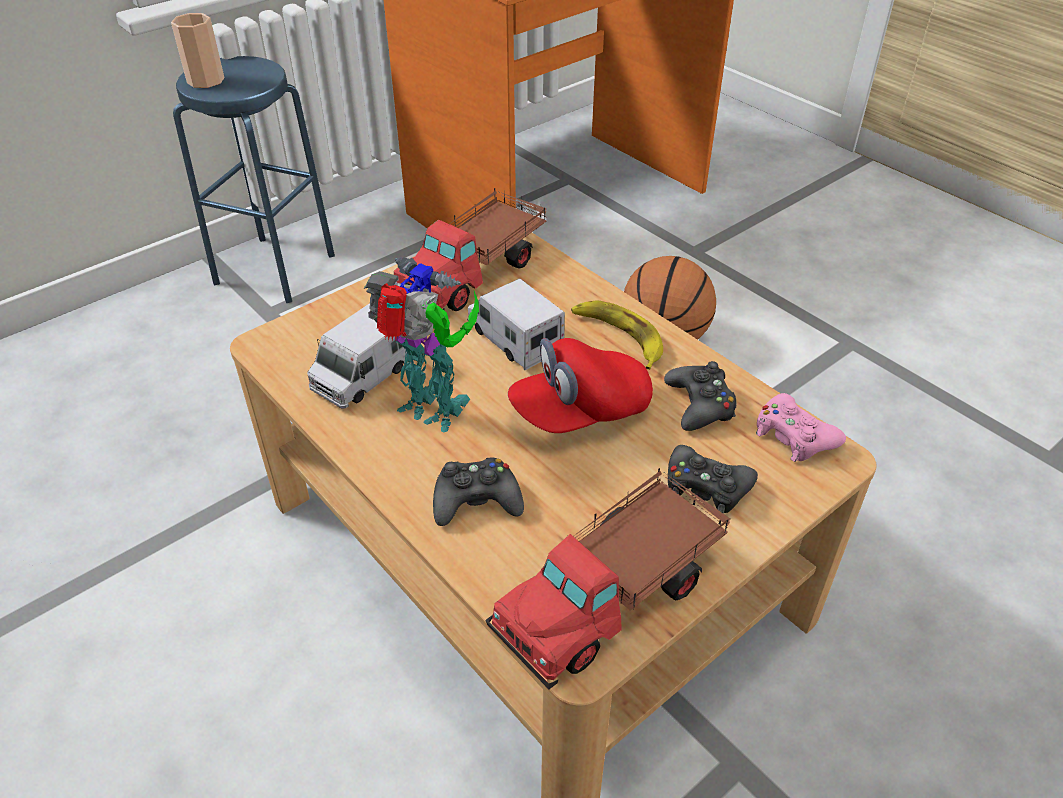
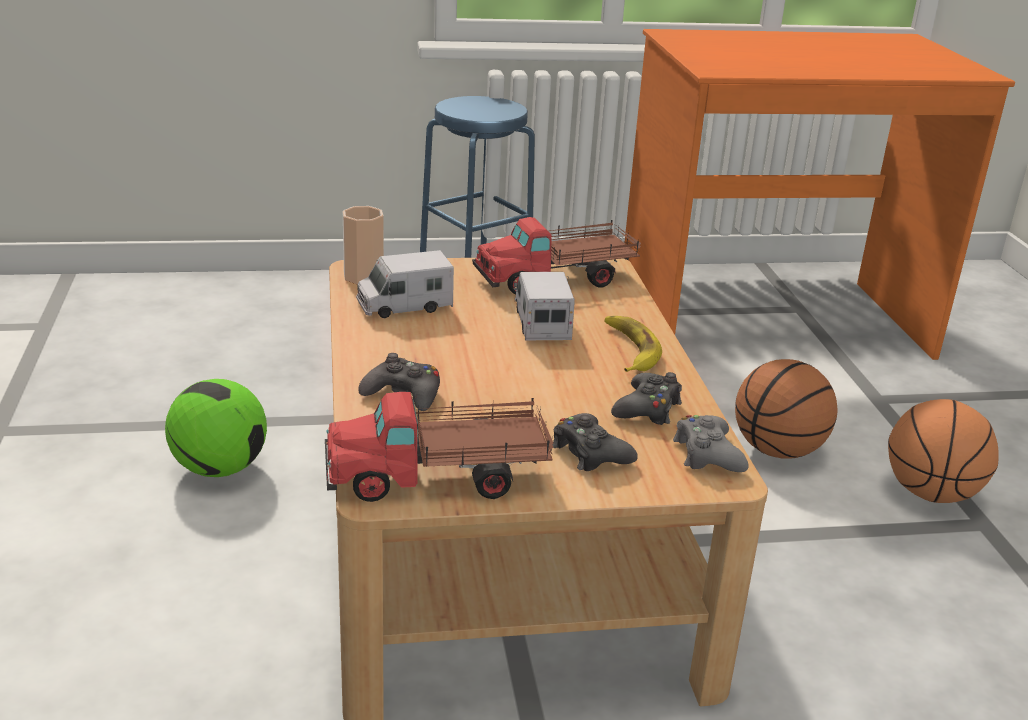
camera: 30 degrees right, 15 degrees down
cup [171,13,225,88] -> cup moved to [343,206,384,285]
toy robot [364,257,479,432] -> none
red cap [508,338,653,433] -> none
pink game controller [756,393,846,462] -> grey game controller [673,415,748,472]
none -> football [165,379,267,477]
none -> basketball [888,399,999,503]

